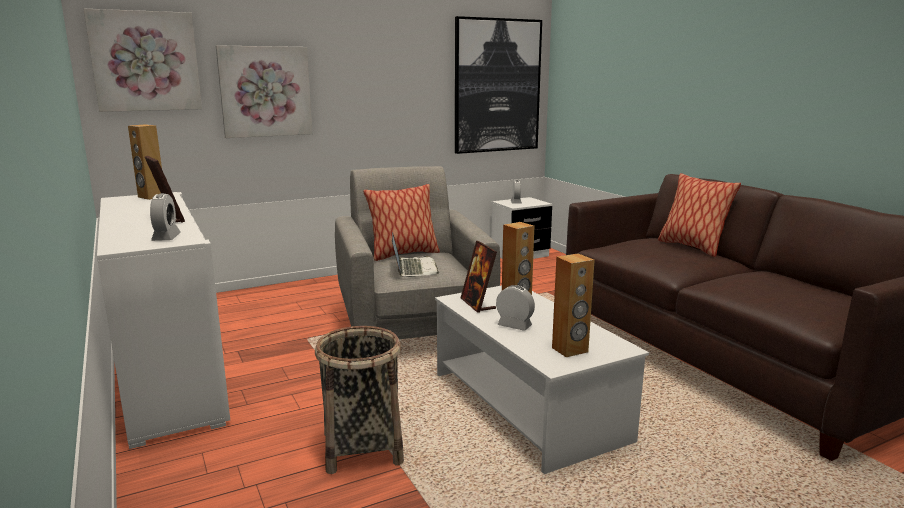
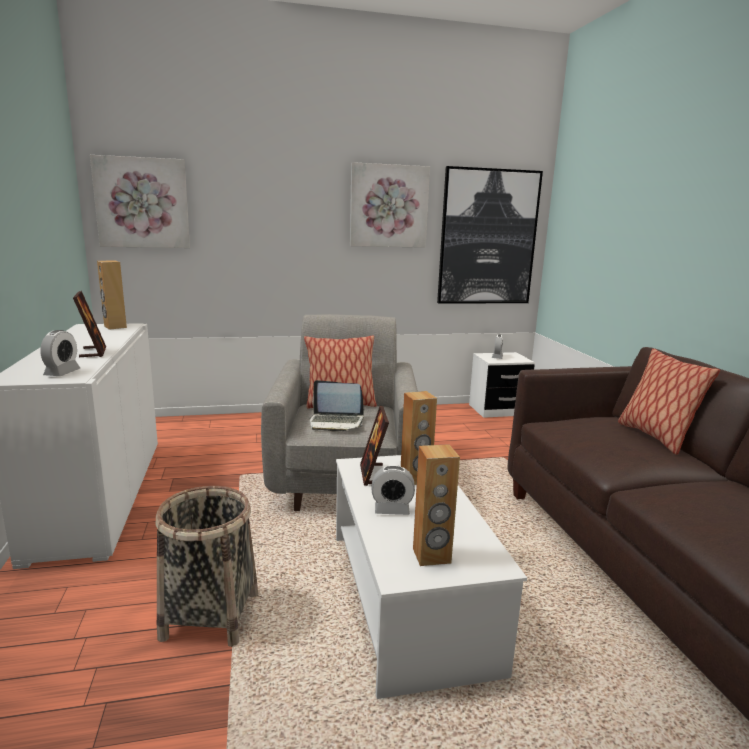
camera: 15 degrees right, 0 degrees up
picture [216,45,312,138] -> picture moved to [350,162,430,248]
laptop [392,232,439,277] -> laptop turned 90 degrees clockwise [309,380,364,432]
alarm clock [496,285,535,331] -> alarm clock turned 135 degrees clockwise [371,465,415,515]

